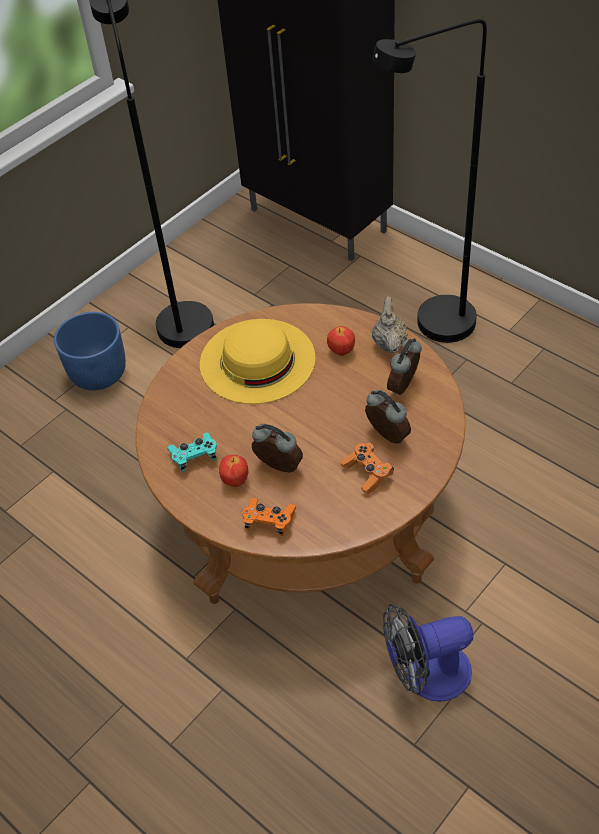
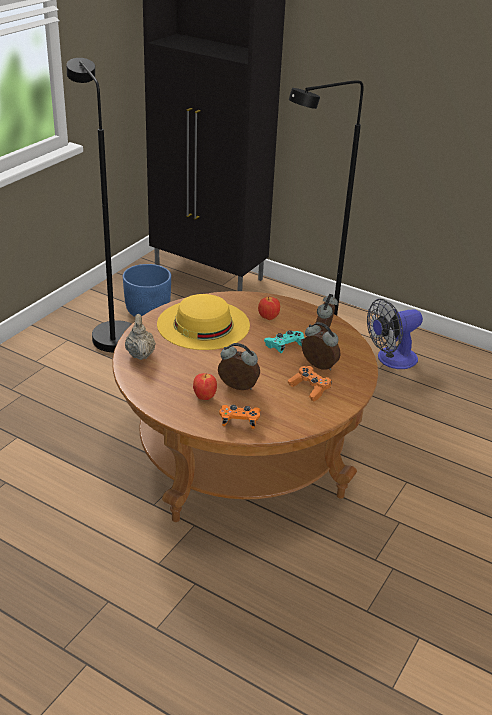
camera: 15 degrees left, 15 degrees down
blue planter [54,312,126,390] -> blue planter moved to [123,264,171,317]
turquoise game controller [167,432,217,472] -> turquoise game controller moved to [264,330,304,353]
beige teapot [372,296,408,354] -> beige teapot moved to [125,314,156,360]
fan [383,604,473,702] -> fan moved to [367,299,423,369]

